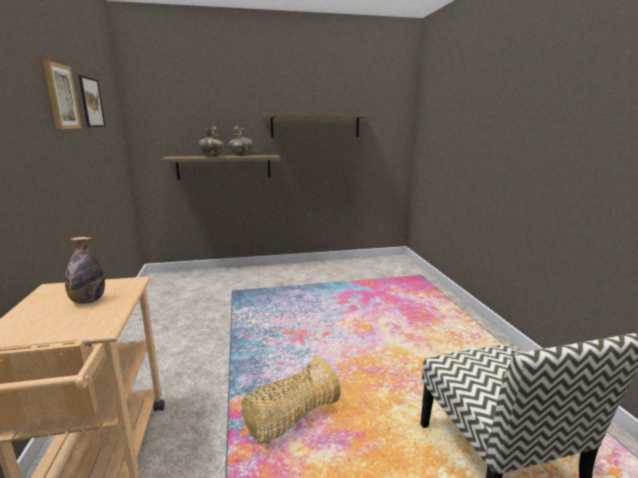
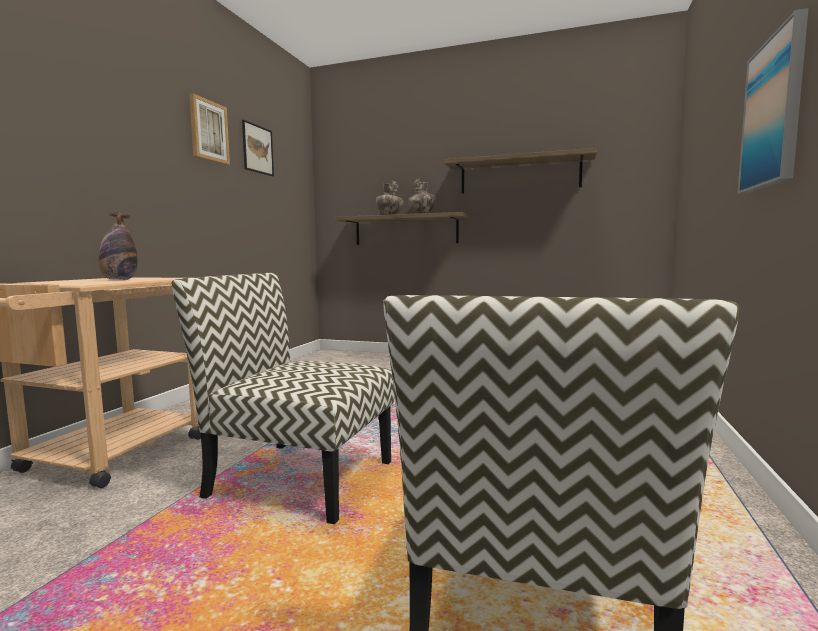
camera: 30 degrees right, 10 degrees down
basket [241,358,341,443] -> chair [171,273,395,524]
none -> picture [738,8,809,194]

